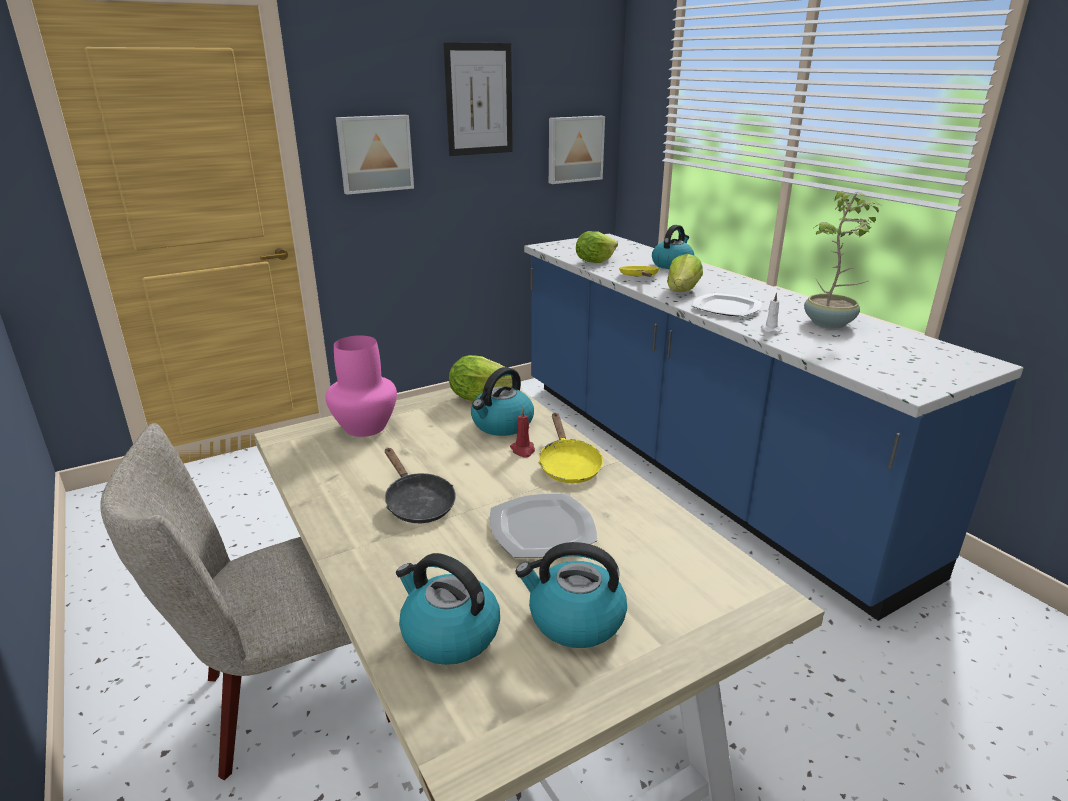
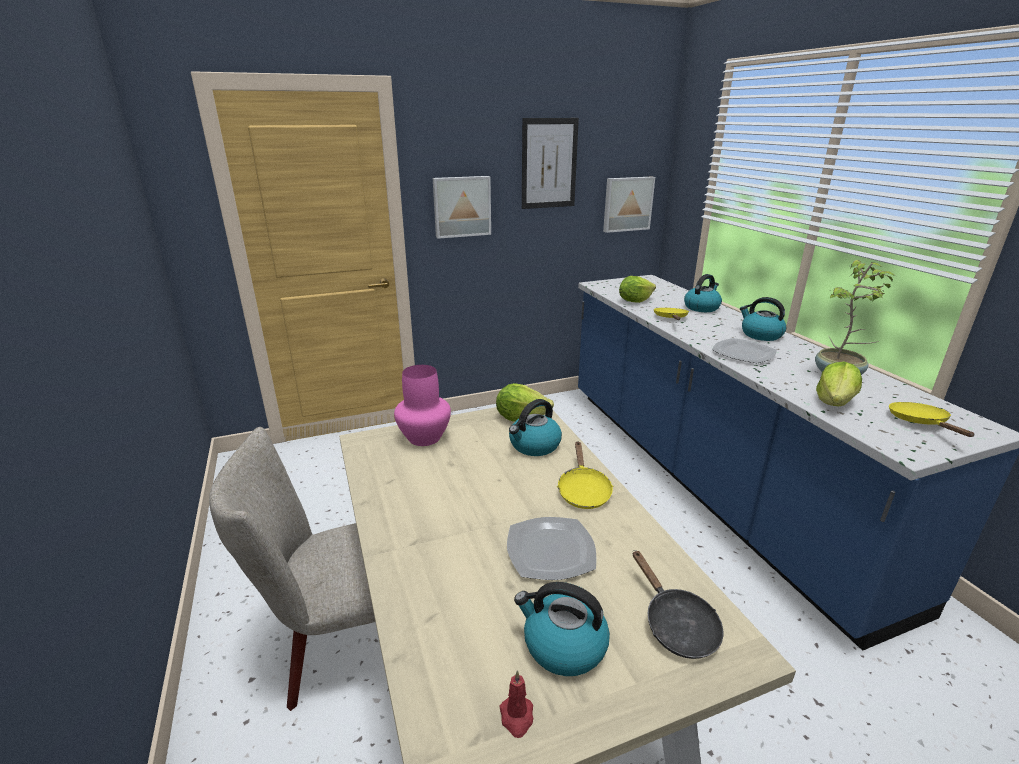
camera: 10 degrees right, 0 degrees up
black frying pan [385,448,456,523] -> black frying pan moved to [633,550,723,659]
kettle [396,553,500,665] -> kettle moved to [740,297,786,341]
red candle [510,407,535,457] -> red candle moved to [500,670,533,738]
lettuce [667,254,703,292] -> lettuce moved to [816,362,862,406]
white candle [761,292,782,333] -> none
none -> yellow frying pan [889,402,975,437]

